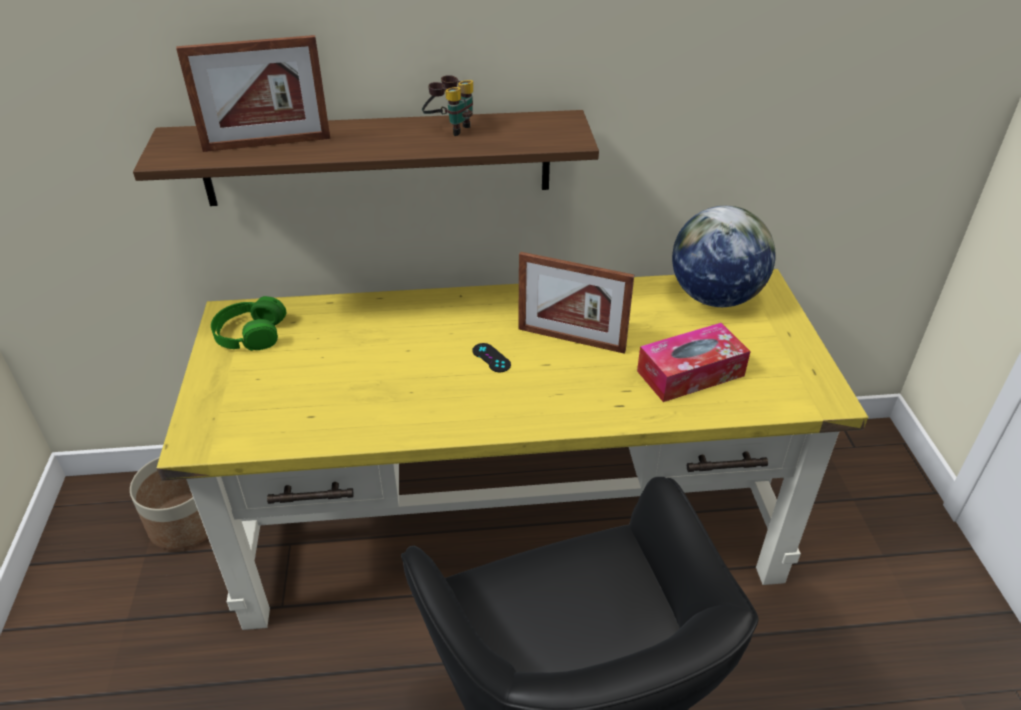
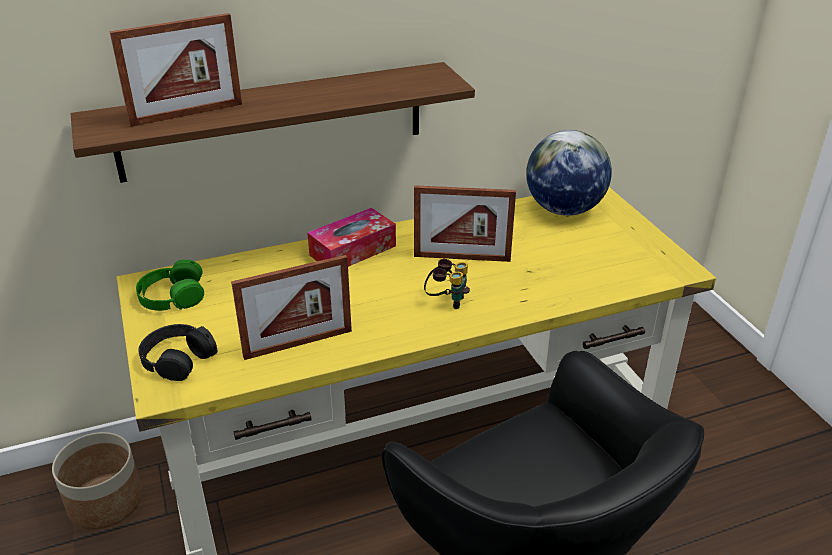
camera: 15 degrees left, 5 degrees down
binoculars [422,75,473,136] -> binoculars moved to [424,259,470,309]
black game controller [472,343,511,372] -> none
tissue box [637,323,751,402] -> tissue box moved to [307,208,396,267]
none -> black headphones [138,324,217,381]
none -> picture frame [231,255,352,360]

